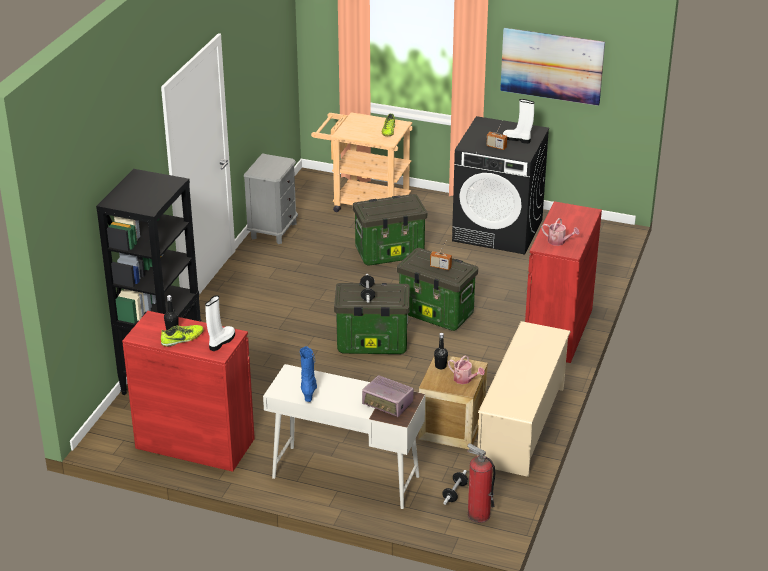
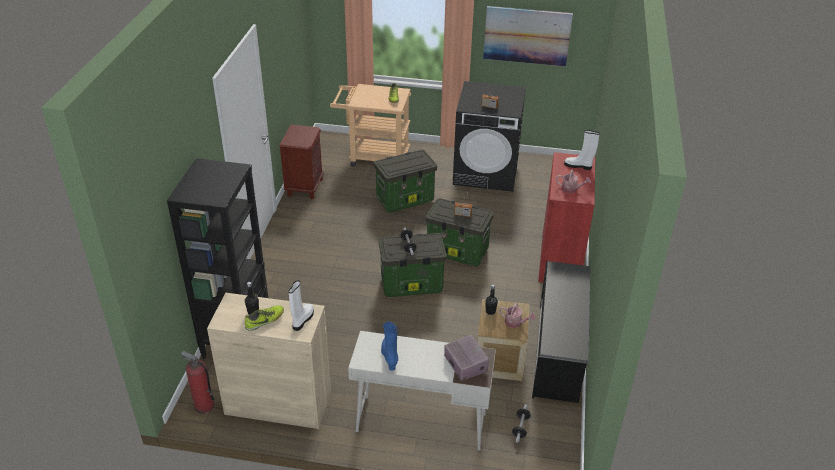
camera: 10 degrees left, 5 degrees up
red cabinet [122,311,255,472] -> beige cabinet [207,293,331,429]
grey nightstand [244,154,298,244] -> brown nightstand [279,124,324,199]
radio [362,375,414,417] -> radio turned 135 degrees counterclockwise [444,335,489,381]
fire extinguisher [467,443,495,523] -> fire extinguisher moved to [181,351,215,414]
beige shoe rack [477,321,571,477] -> black shoe rack [532,261,591,403]
white boot [503,99,534,144] -> white boot moved to [564,130,600,170]

